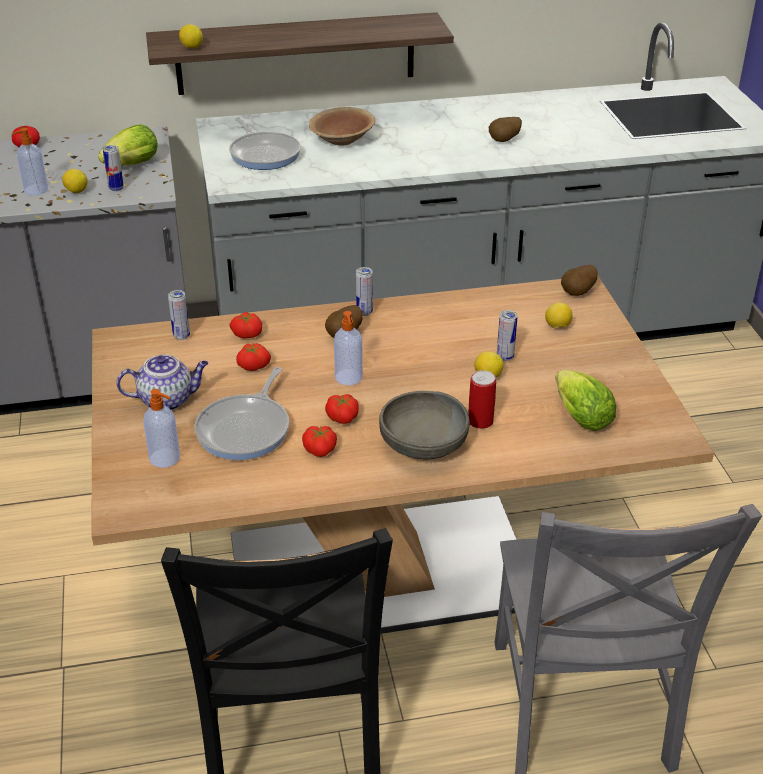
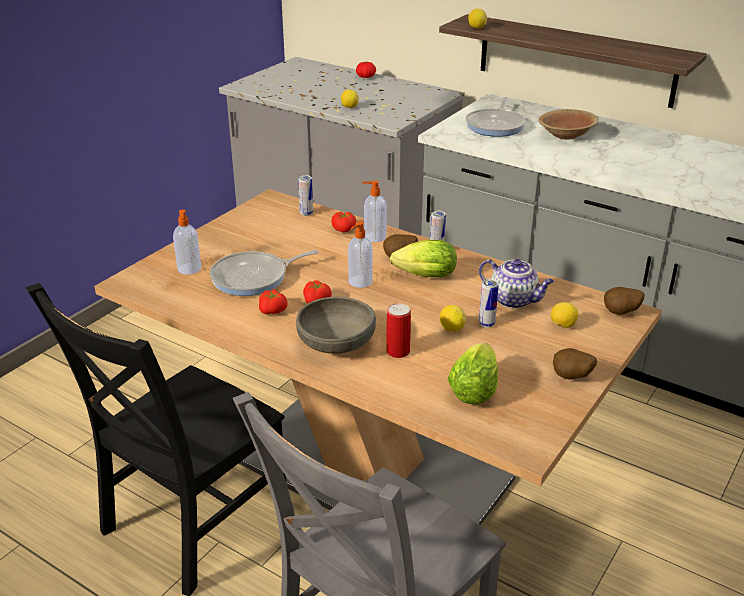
camera: 45 degrees right, 5 degrees down
soap dispenser [12,128,48,195] -> soap dispenser moved to [362,181,387,242]
lettuce [98,124,158,166] -> lettuce moved to [390,240,457,278]
can [103,145,124,191] -> none
teapot [116,354,208,410] -> teapot moved to [479,259,554,309]
tomato [236,343,271,371] -> none
potato [489,117,522,142] -> potato moved to [553,348,597,380]

